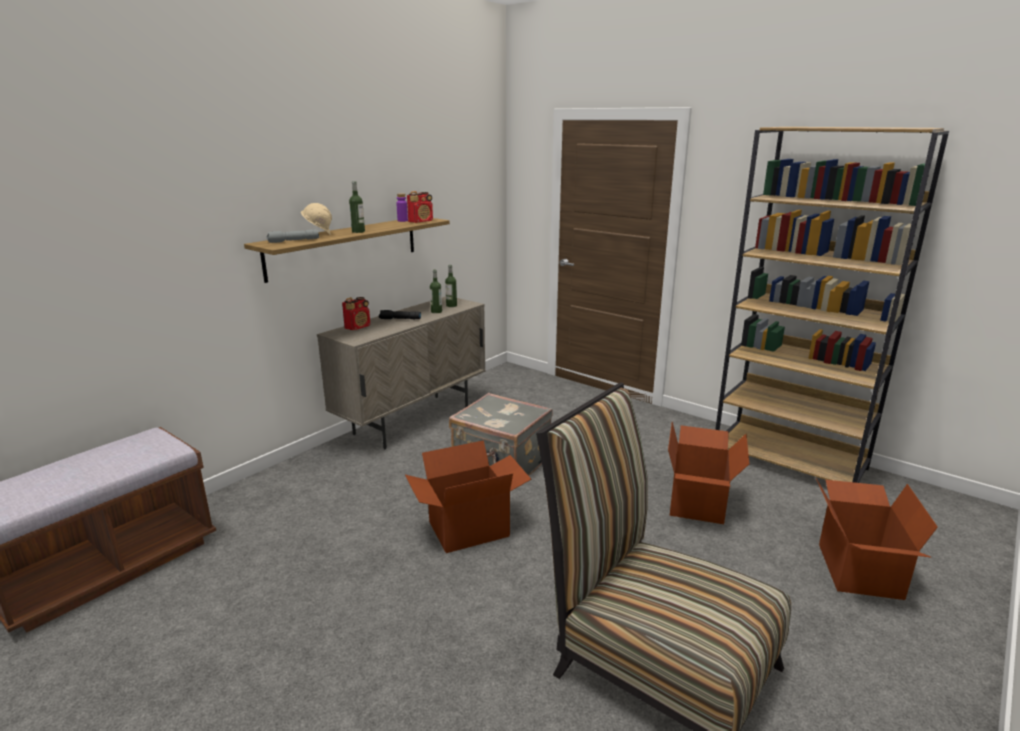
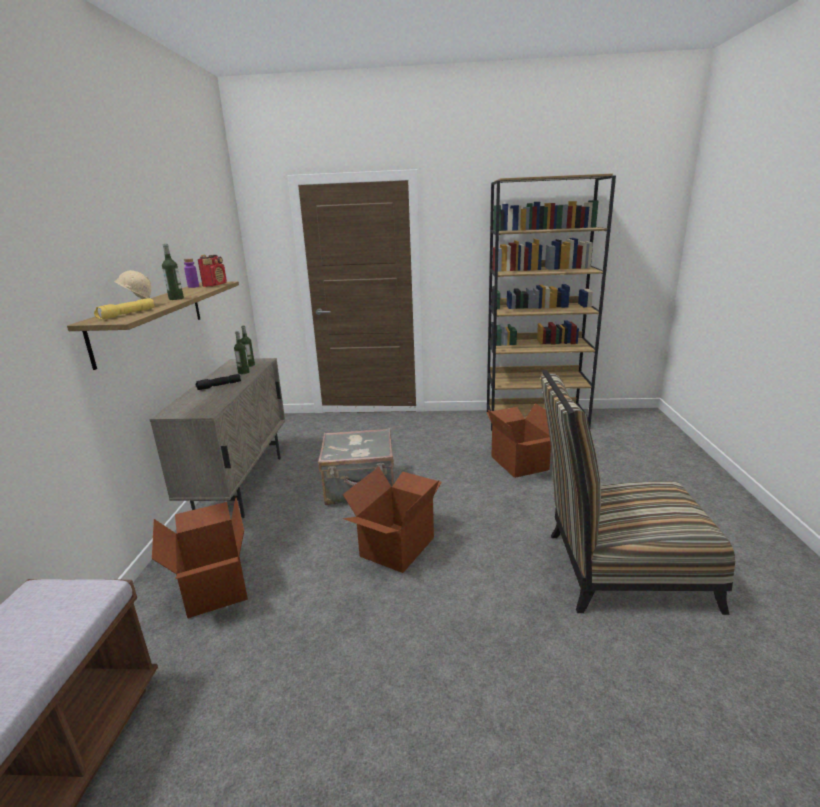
camera: 35 degrees left, 0 degrees up
grey flashlight [267,229,319,243] -> yellow flashlight [94,298,155,319]
radio [342,297,370,330] -> none
cardboard box [816,478,938,600] -> cardboard box moved to [152,497,248,618]

